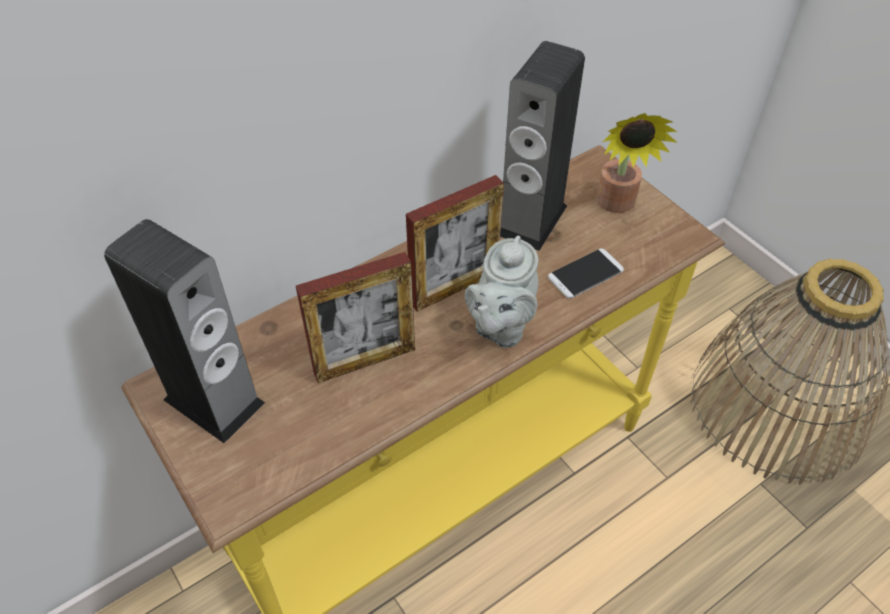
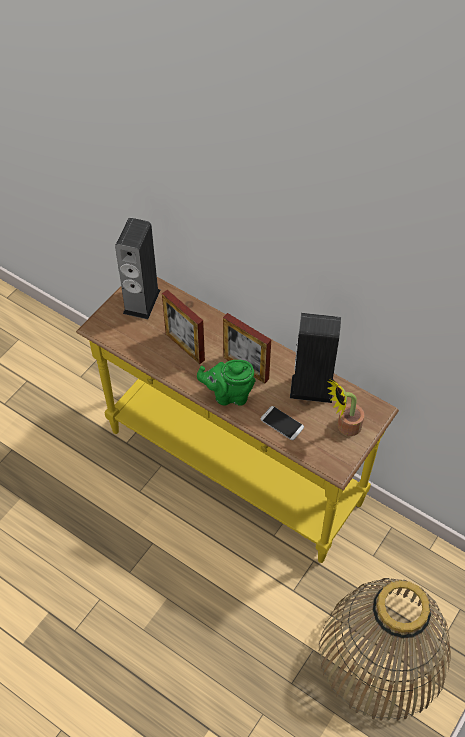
camera: 70 degrees right, 5 degrees up
grey teapot [465,235,539,348] -> green teapot [197,360,256,406]

